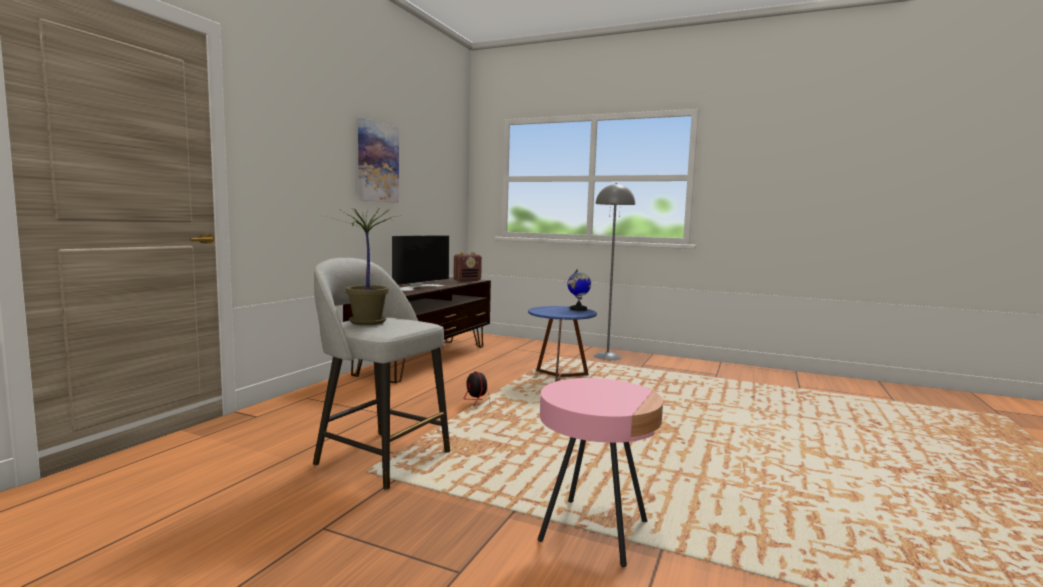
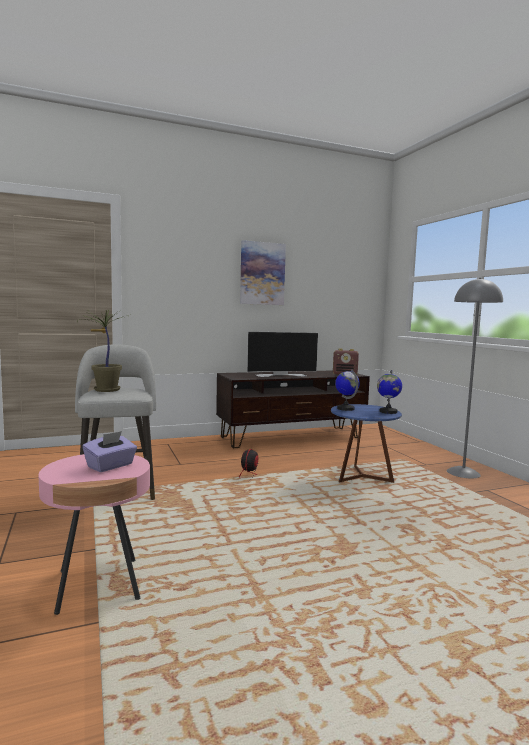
camera: 45 degrees right, 0 degrees up
none -> purple tissue box [82,431,137,472]
none -> globe [335,369,360,411]

